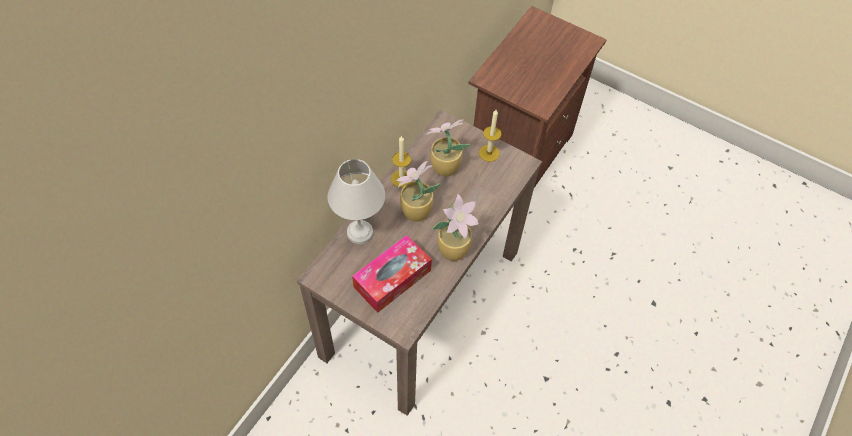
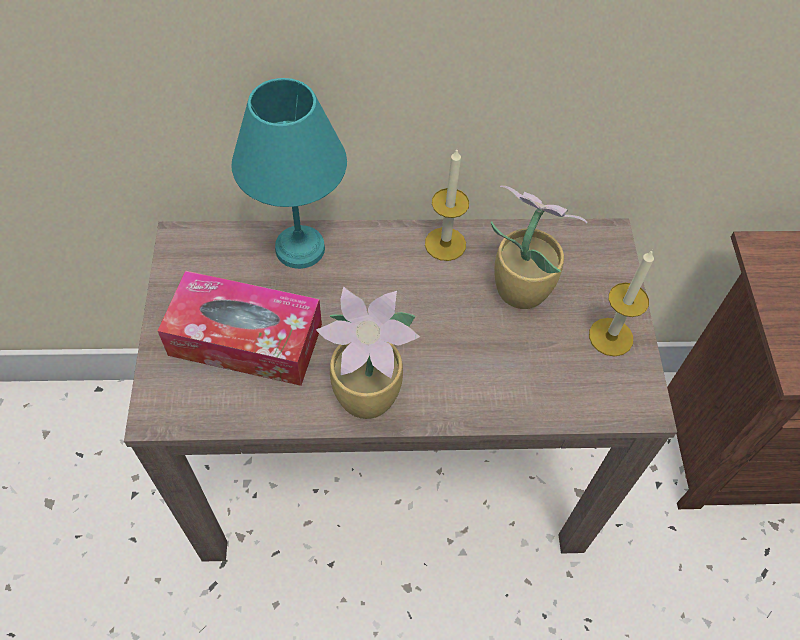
camera: 55 degrees right, 0 degrees up
white table lamp [328,159,385,244] -> turquoise table lamp [231,78,347,269]
potted plant [395,161,440,222] -> none

